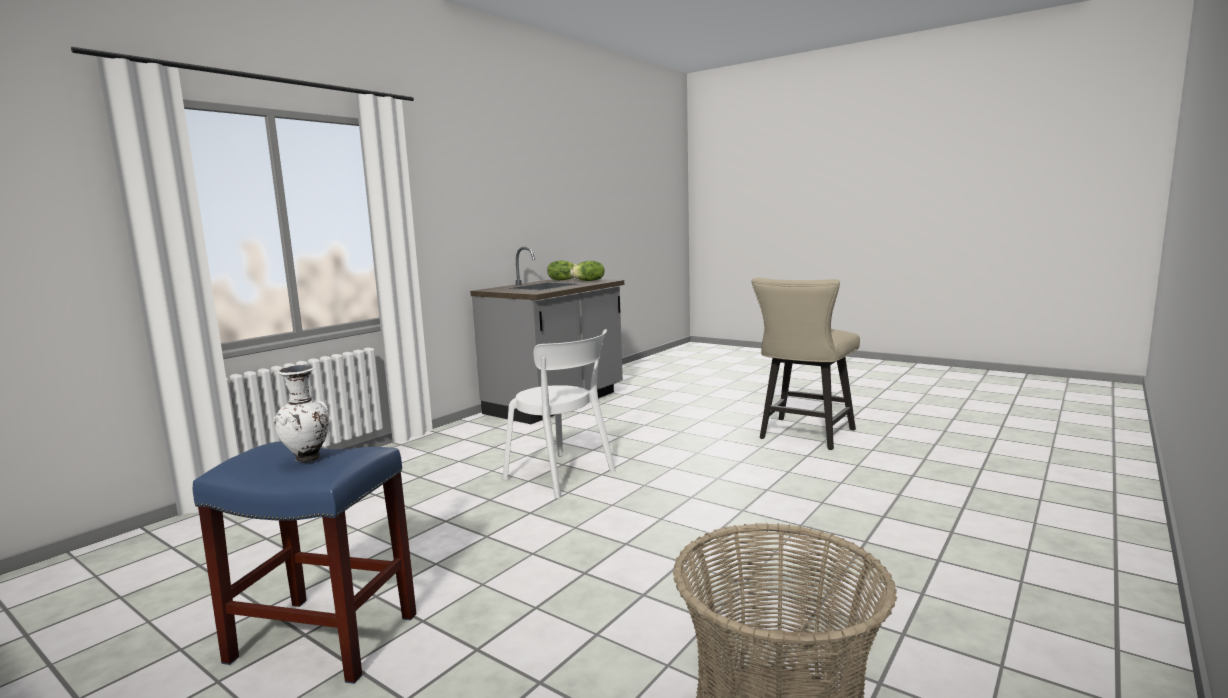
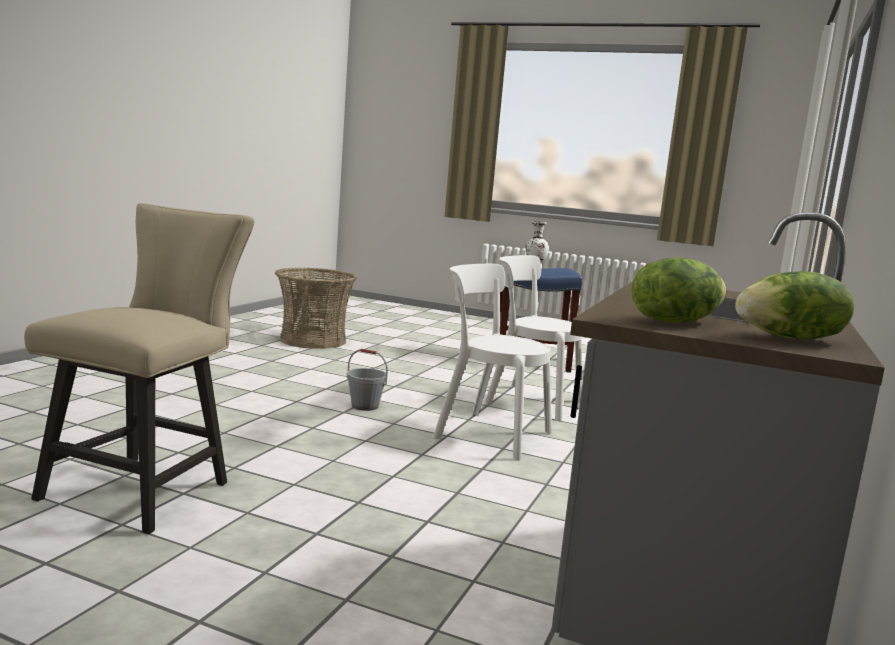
camera: 165 degrees right, 0 degrees up
none -> grey bucket [347,349,388,411]
none -> white chair [484,255,583,421]

